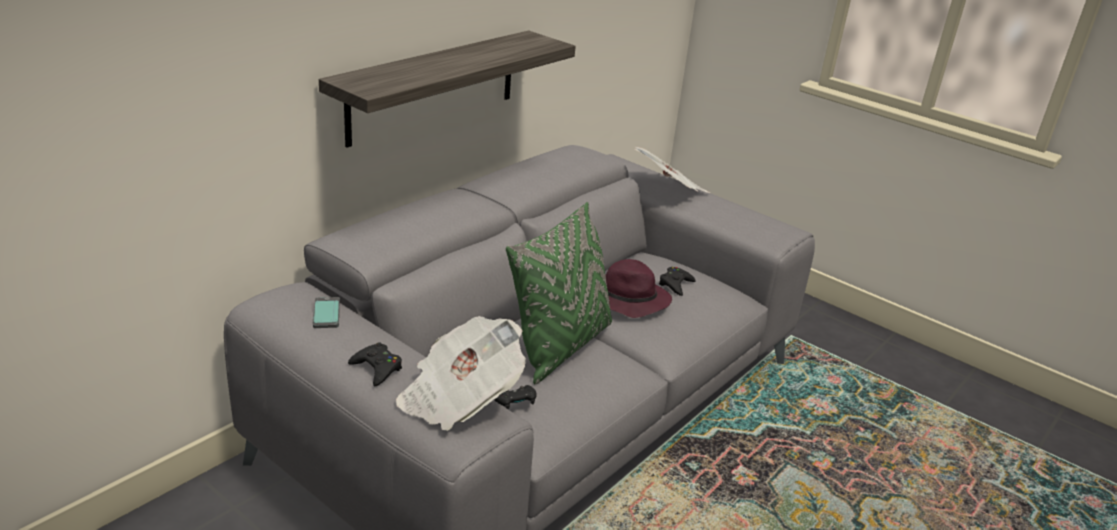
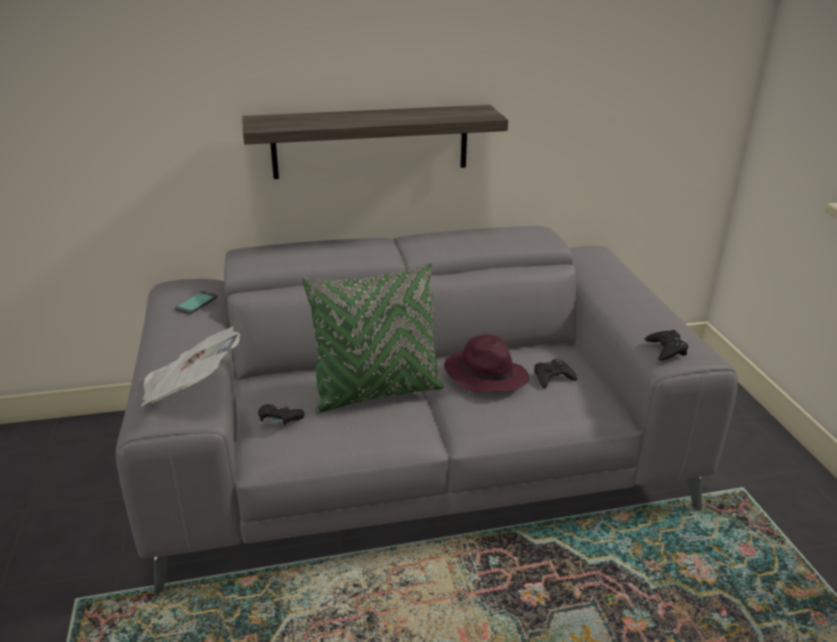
camera: 40 degrees right, 0 degrees up
black game controller [348,342,402,386] -> black game controller moved to [645,330,688,361]
newspaper [635,147,710,193] -> none

